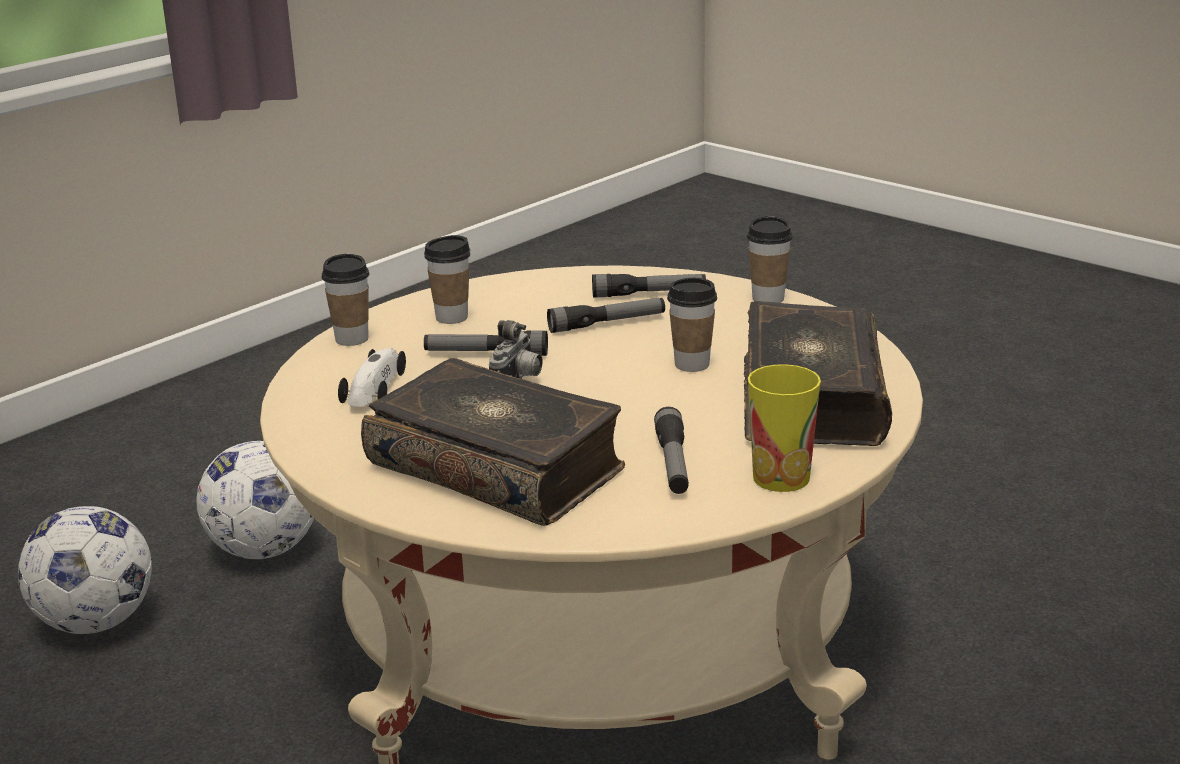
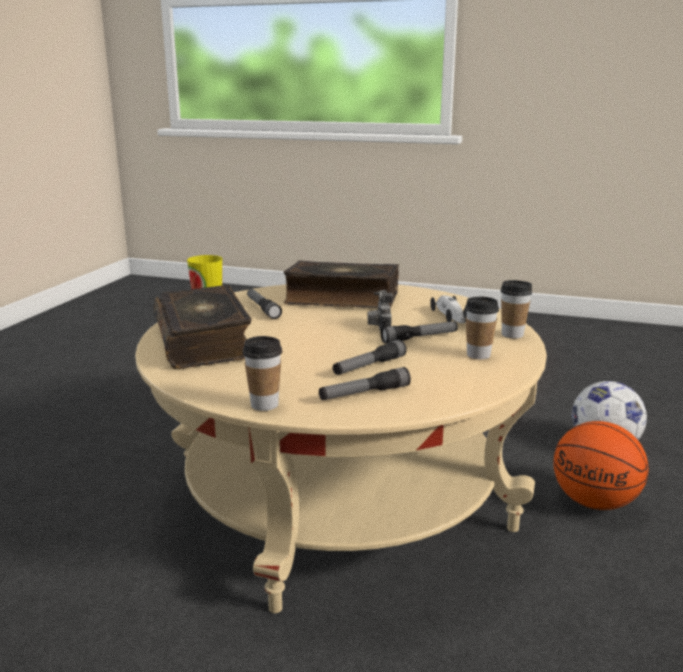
camera: 155 degrees right, 5 degrees down
football [196,441,314,559] -> basketball [553,421,648,510]
cup [667,278,717,372] -> none

